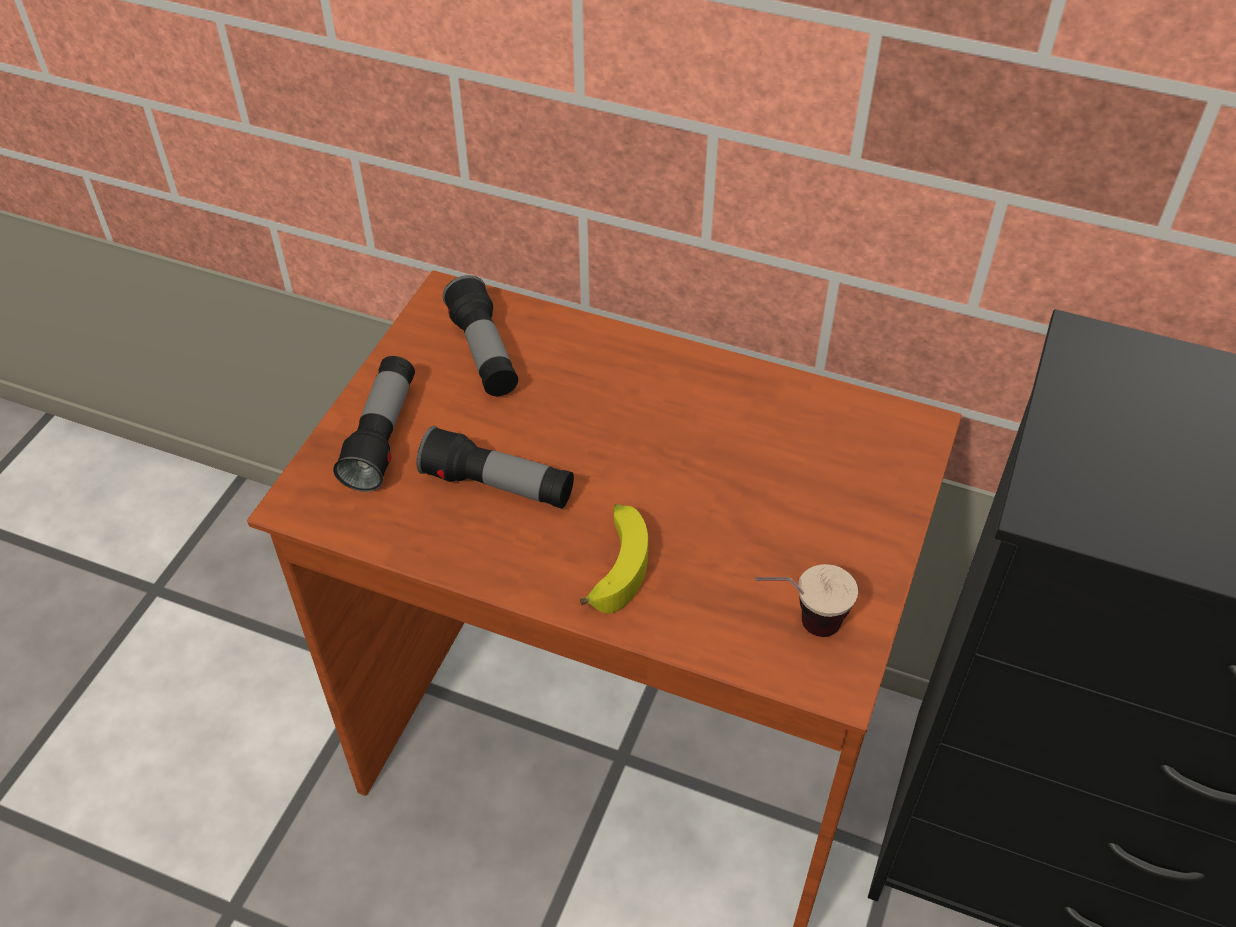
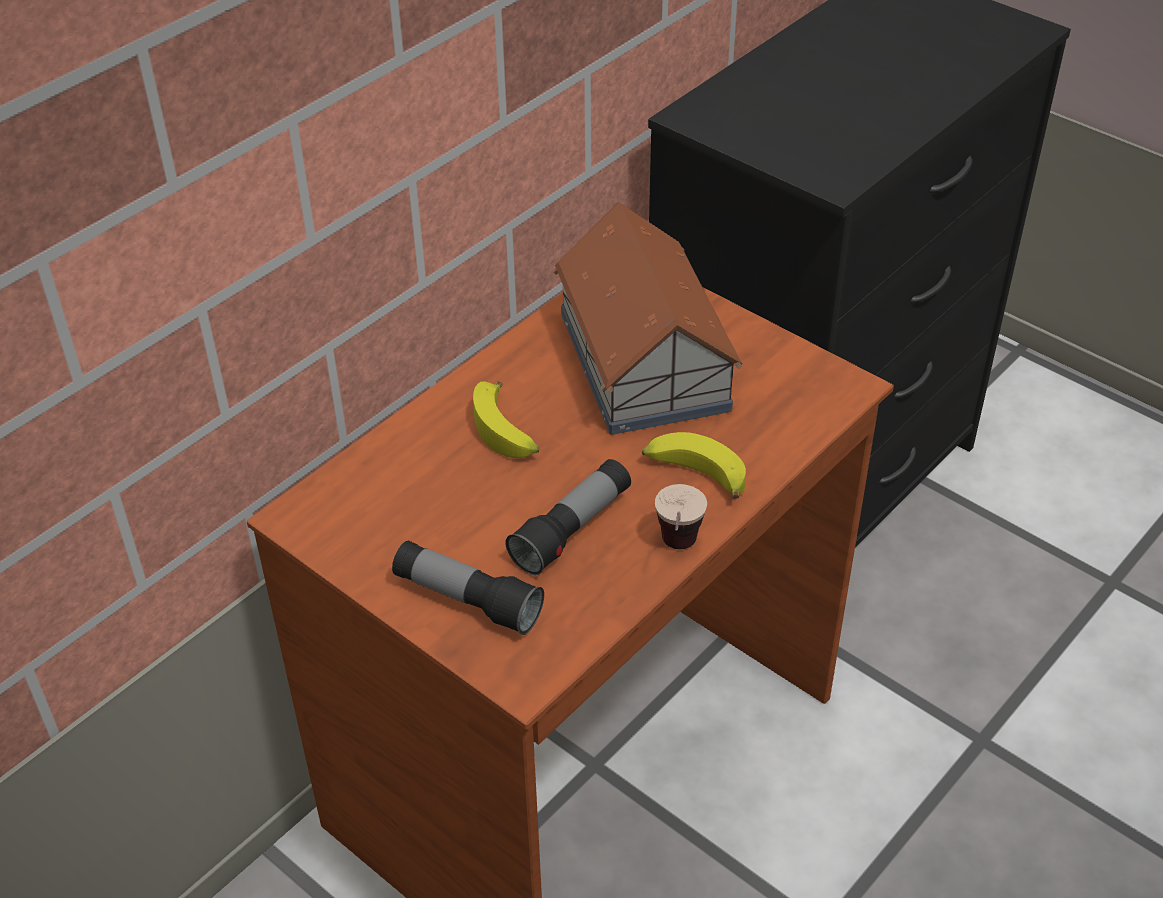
camera: 70 degrees left, 5 degrees down
flashlight [443,275,518,396] -> none
cup [755,564,858,637] -> cup moved to [655,484,707,549]
none -> banana [473,381,539,458]
none -> toy house [553,202,743,435]

